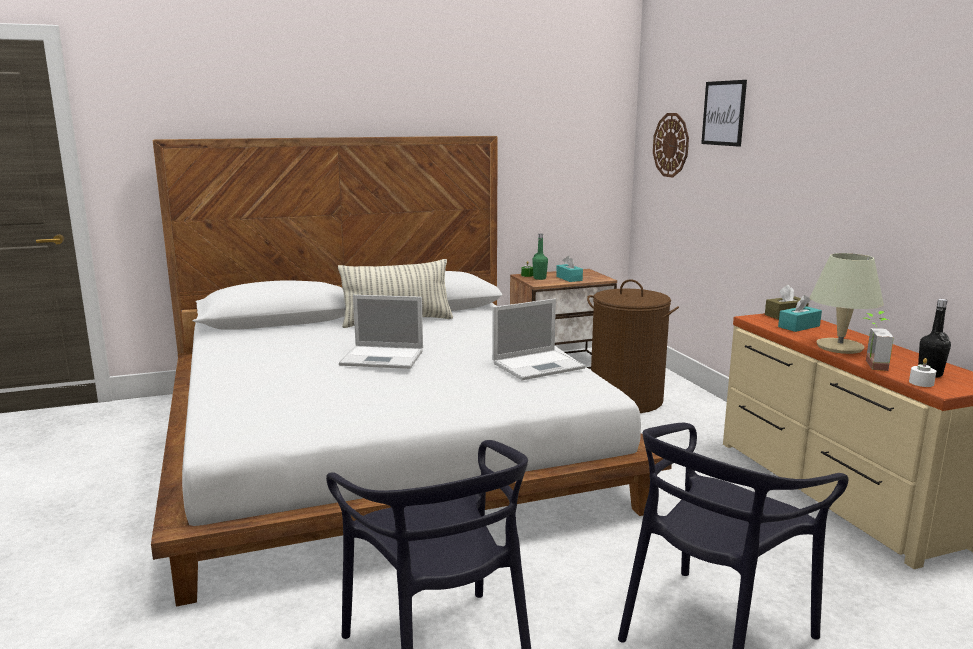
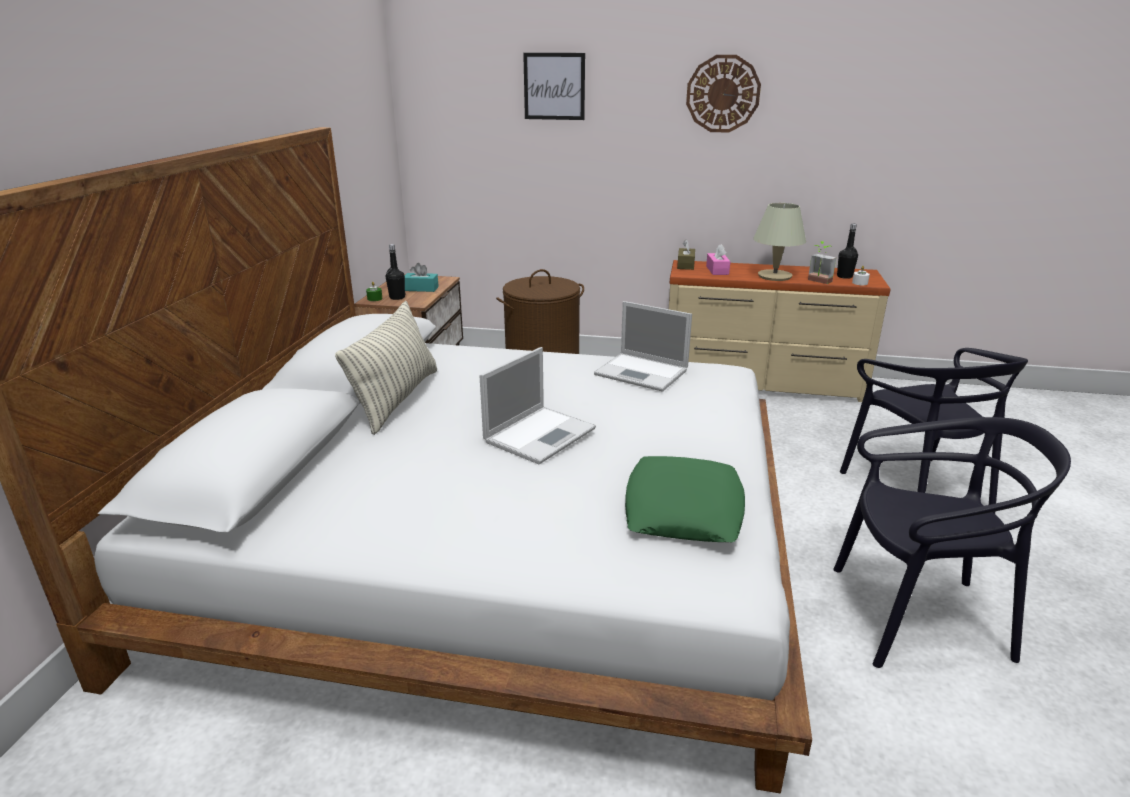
camera: 60 degrees left, 10 degrees up
laptop [492,299,586,380] -> laptop turned 120 degrees clockwise [594,301,692,392]
green bottle [532,234,548,280] -> black bottle [386,244,405,300]
wall clock [653,113,689,178] -> wall clock moved to [686,55,761,133]
turquoise tissue box [778,295,822,332] -> pink tissue box [706,244,731,275]
none -> green pillow [625,456,745,542]

